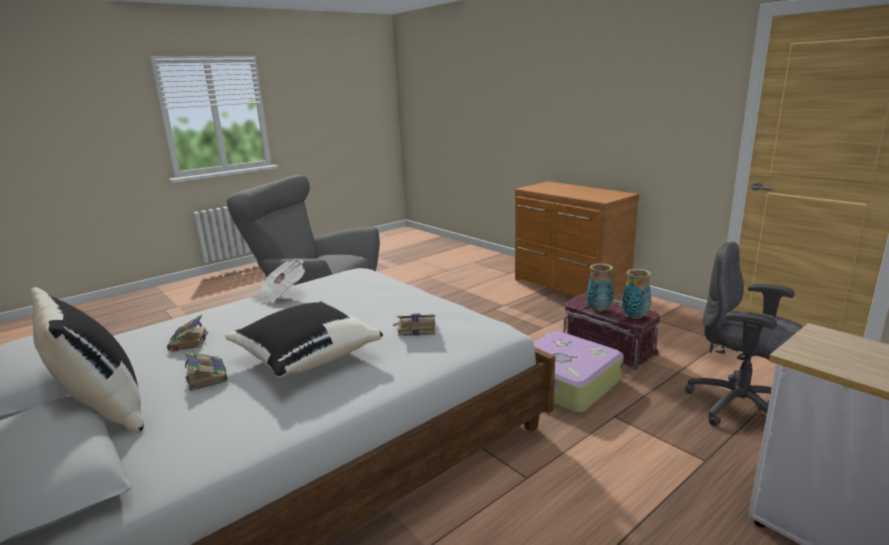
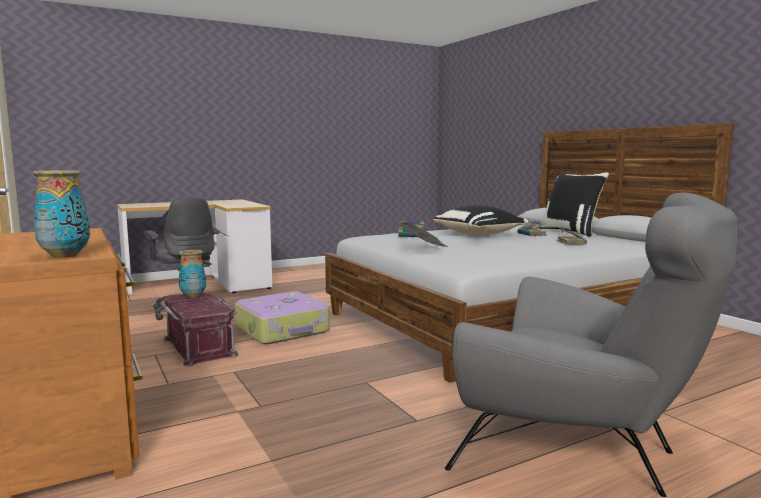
camera: 170 degrees left, 10 degrees down
newspaper [251,259,305,303] -> newspaper moved to [399,222,448,247]
vase [586,264,613,312] -> vase moved to [33,170,90,258]

